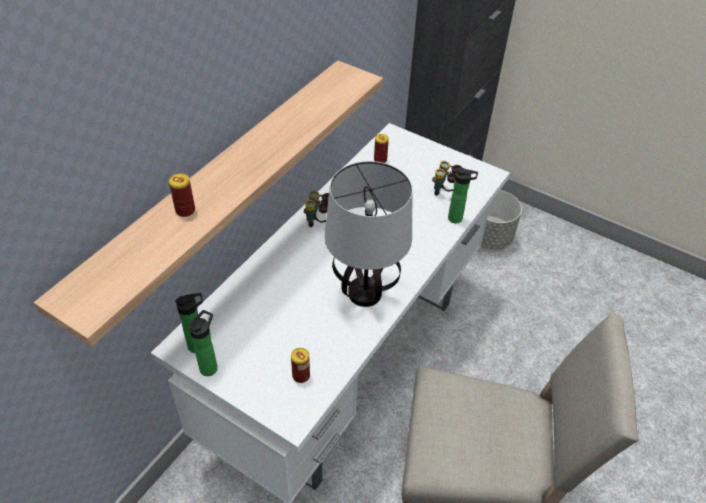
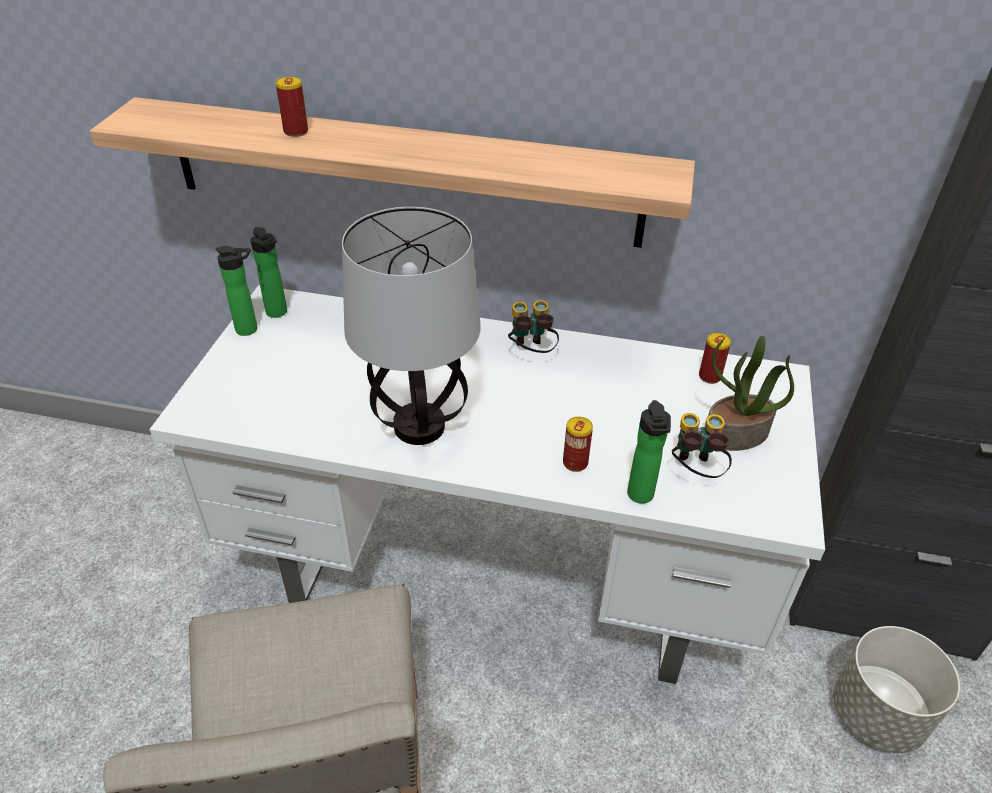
camera: 70 degrees right, 5 degrees down
can [291,348,310,383] -> can moved to [563,416,593,472]
none -> potted plant [708,336,794,451]

